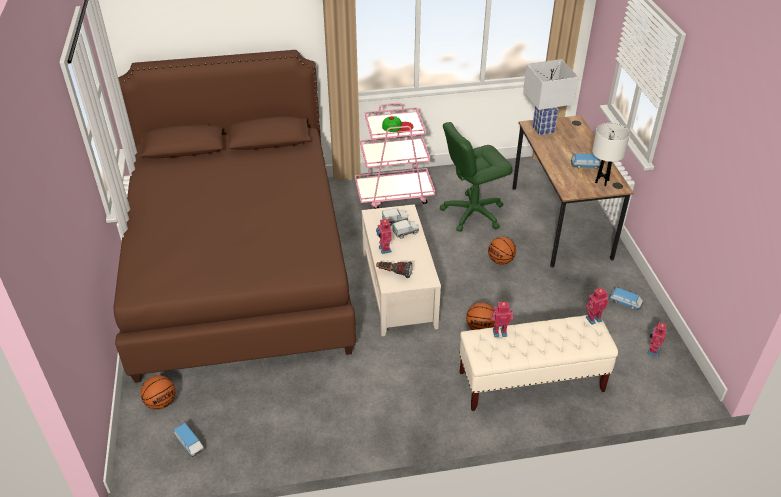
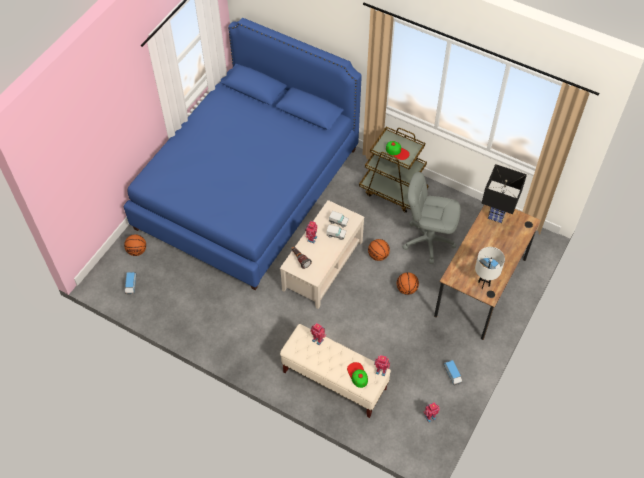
camera: 40 degrees right, 15 degrees up
brown bed [114,50,356,383] -> blue bed [124,18,362,290]
pink cart [355,103,435,209] -> brown cart [359,127,429,213]
green office chair [440,122,513,232] -> grey office chair [402,172,461,264]
basketball [466,303,495,330] -> basketball moved to [368,239,390,261]
white table lamp [523,59,579,135] -> black table lamp [481,164,527,223]
none -> cap [347,362,368,388]

